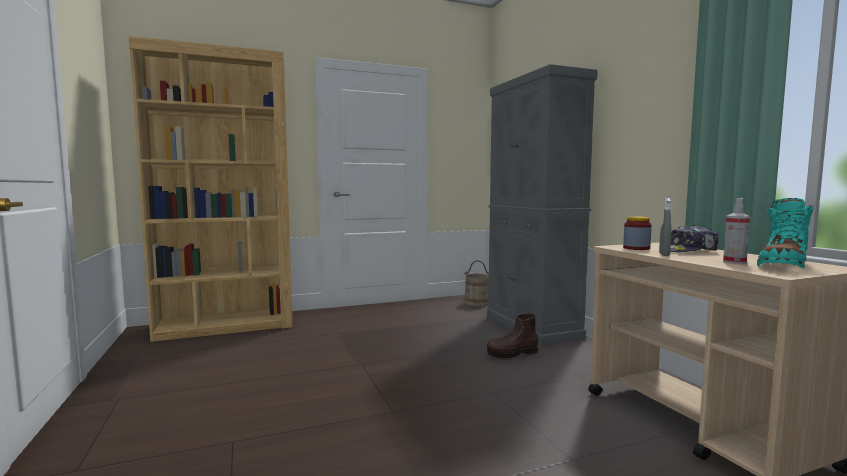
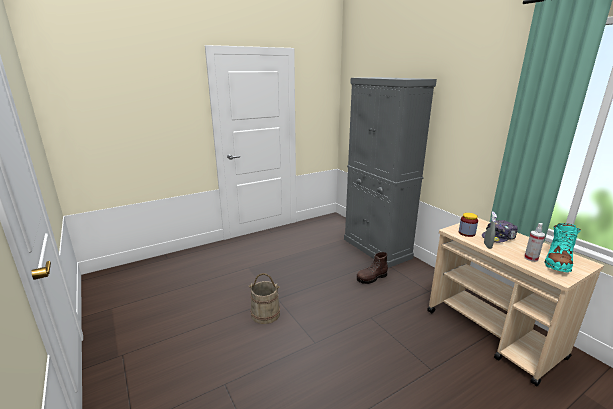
camera: 10 degrees left, 15 degrees up
brown bookcase [129,36,293,342] -> none
beige bucket [464,260,489,306] -> beige bucket moved to [249,273,280,324]

